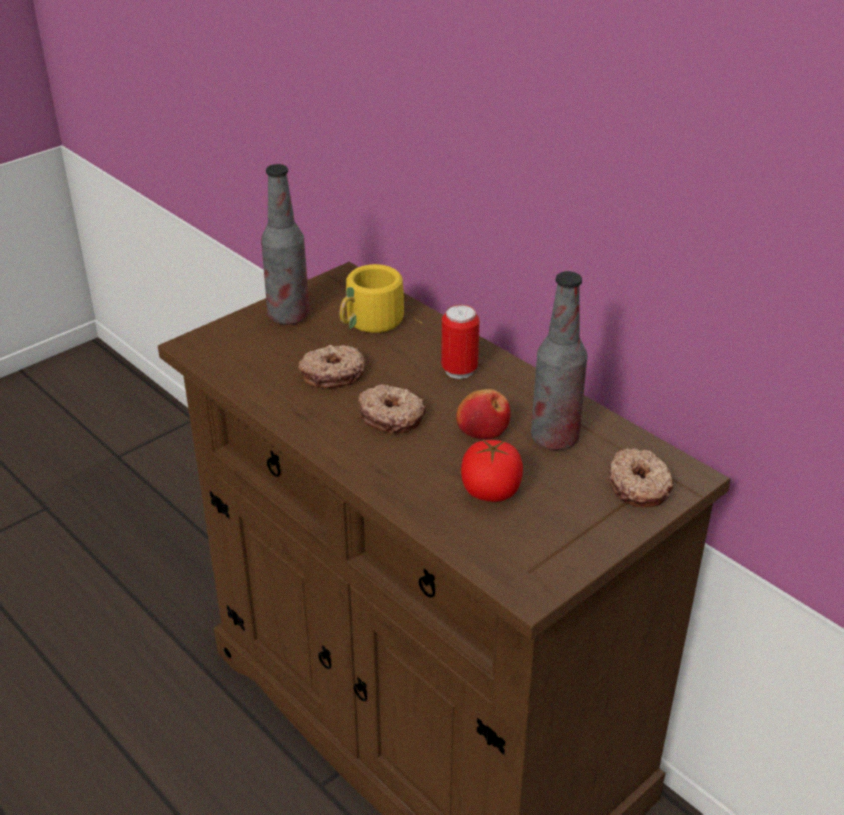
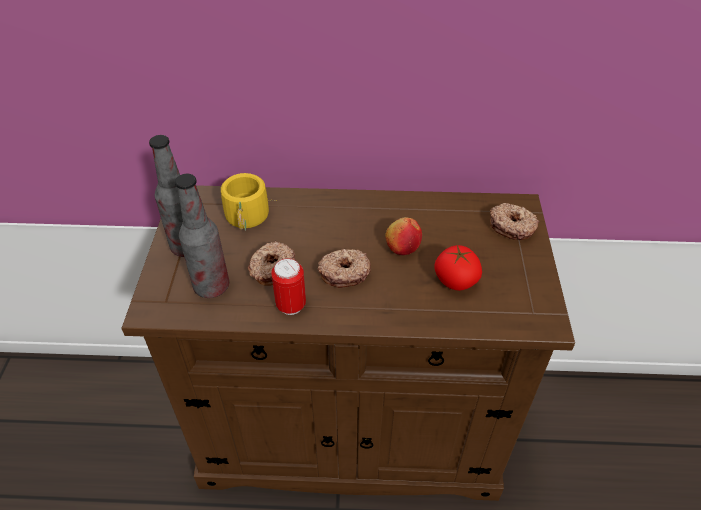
camera: 45 degrees left, 10 degrees up
can [441,304,480,379] -> can moved to [271,258,306,315]
bottle [531,271,587,450] -> bottle moved to [175,174,229,298]

